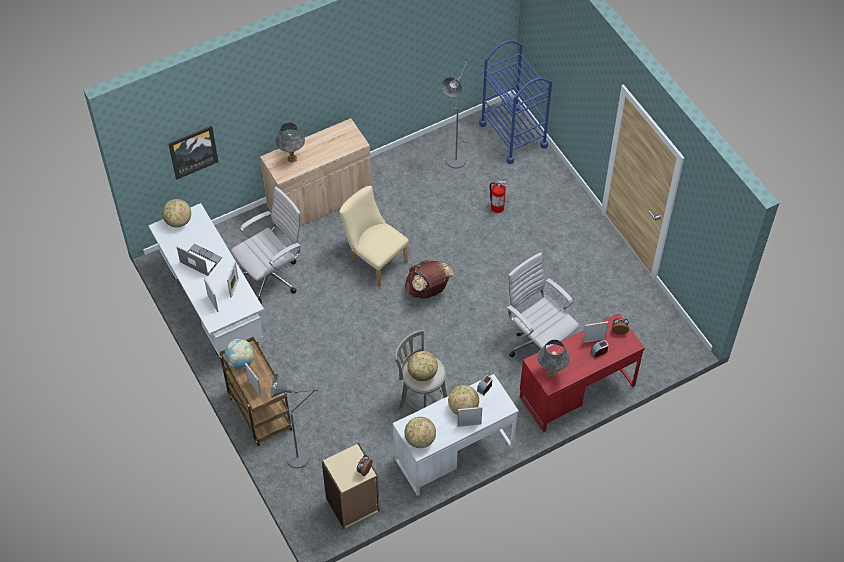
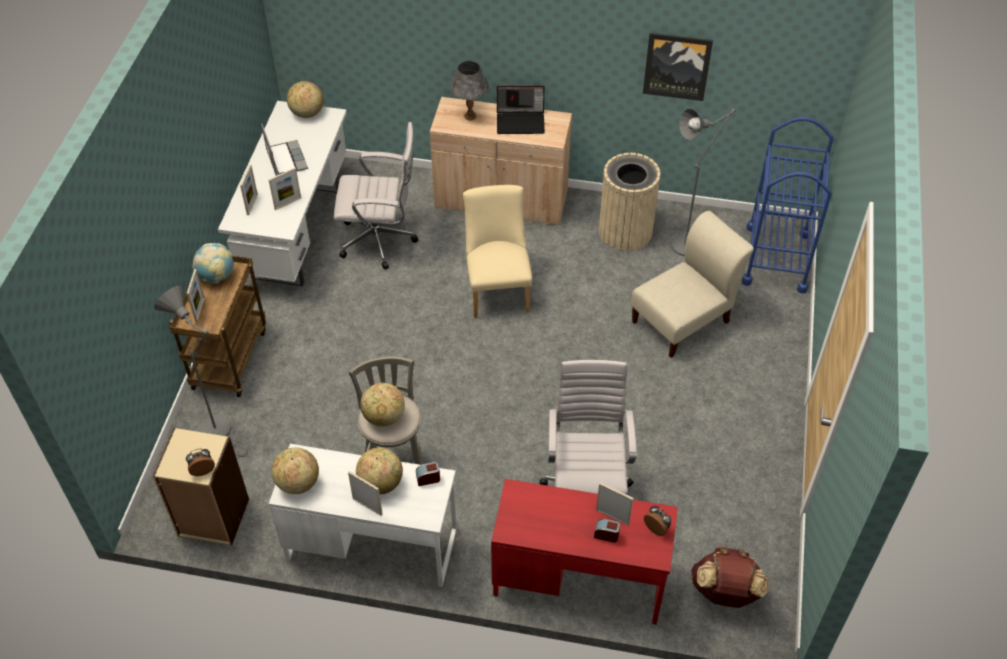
camera: 40 degrees right, 5 degrees down
picture [168,125,218,180] -> picture moved to [643,33,713,101]
brown backpack [405,260,454,298] -> brown backpack moved to [691,547,769,608]
fire extinguisher [490,181,508,213] -> beige chair [631,211,754,358]
grey table lamp [538,340,570,378] -> none
none -> laptop [497,86,544,134]
none -> beige trash can [599,153,661,251]

